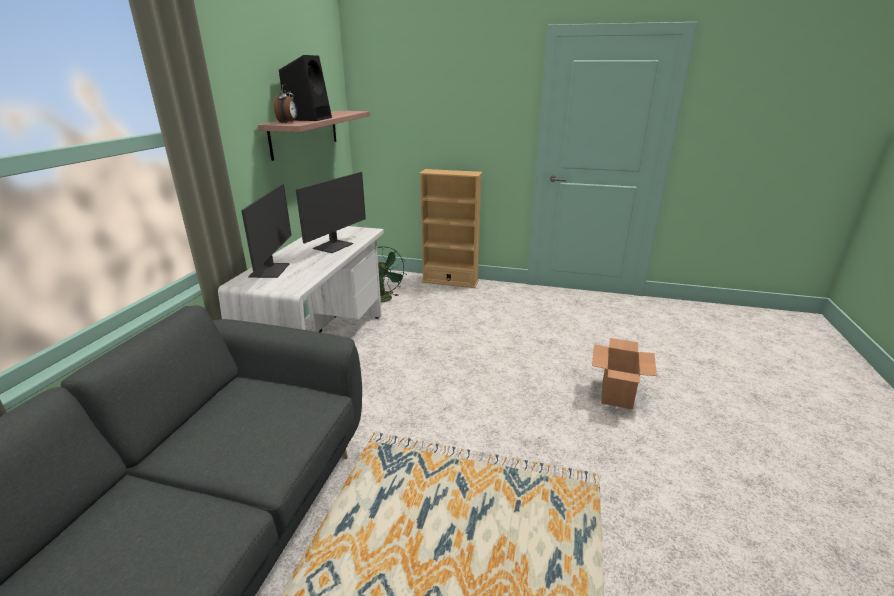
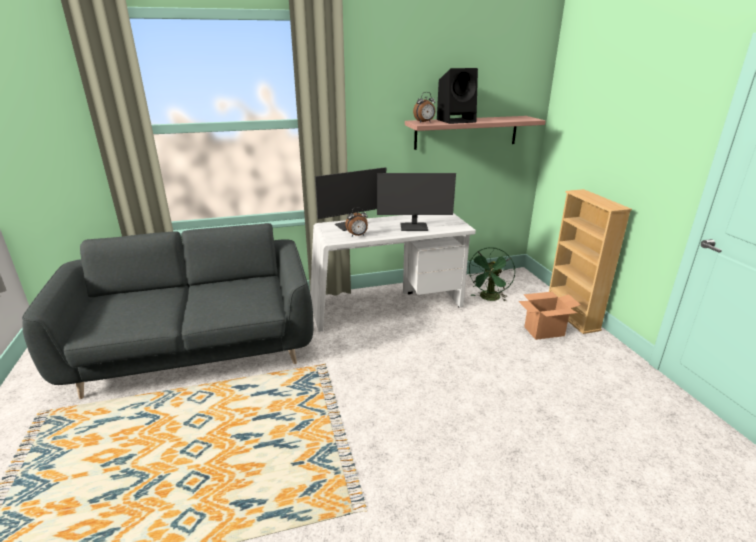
camera: 60 degrees right, 0 degrees up
cardboard box [592,338,657,410] -> cardboard box moved to [518,292,581,340]
none -> alarm clock [345,207,368,236]

